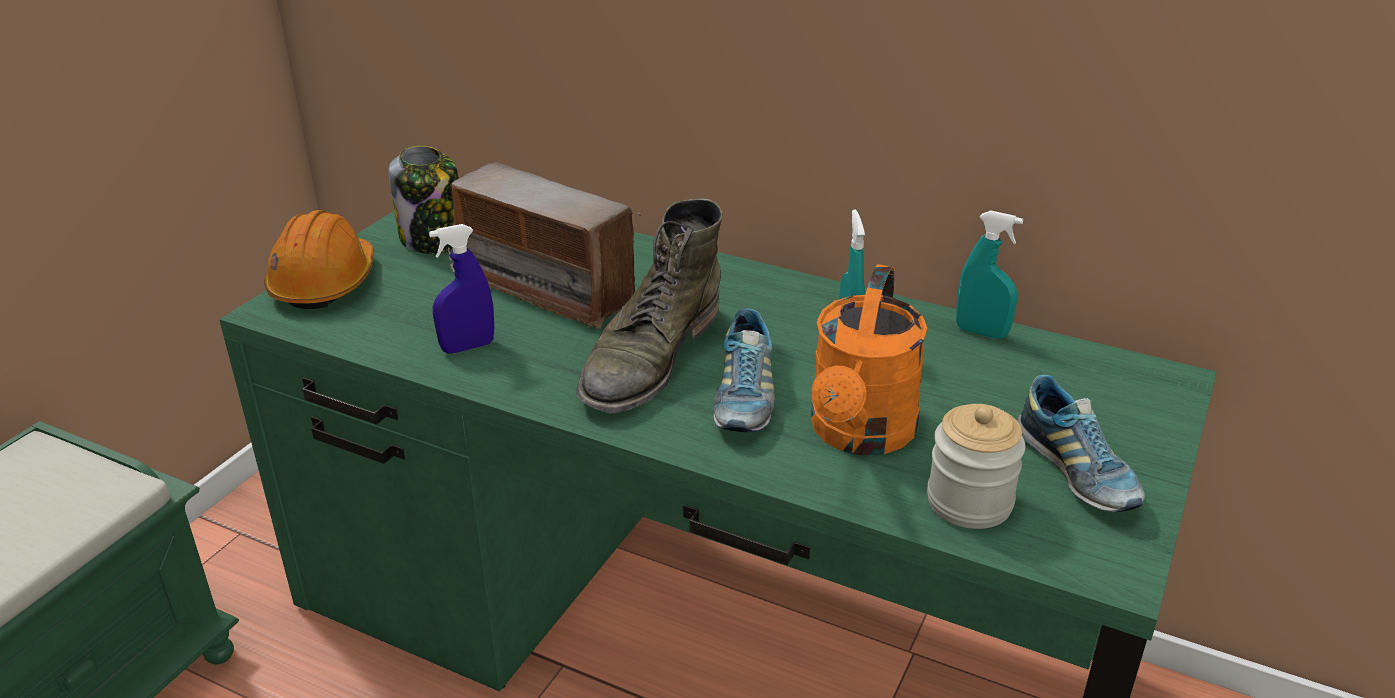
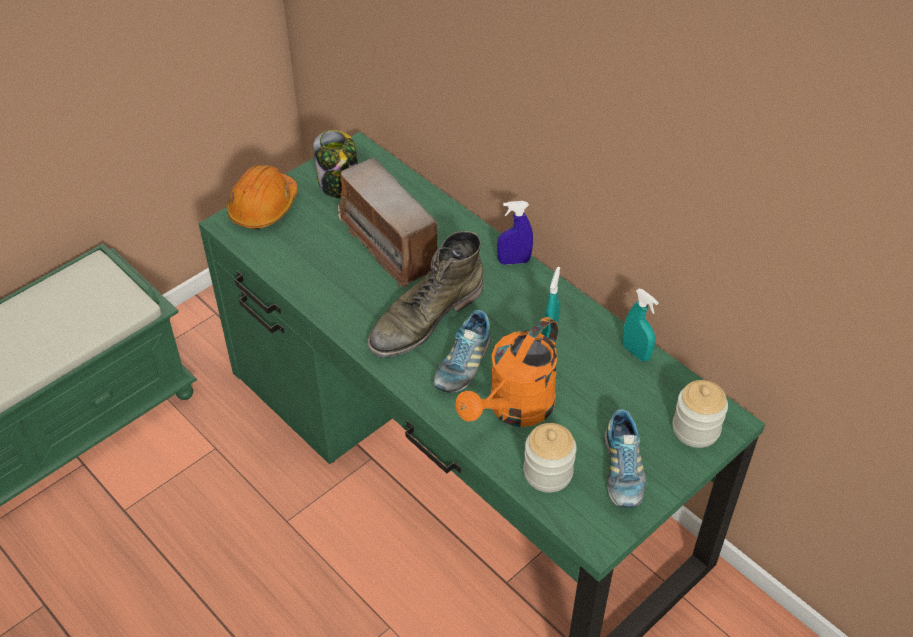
camera: 20 degrees right, 15 degrees up
blue spray bottle [429,224,494,353] -> blue spray bottle moved to [497,201,533,265]
none -> jar [673,380,728,448]

